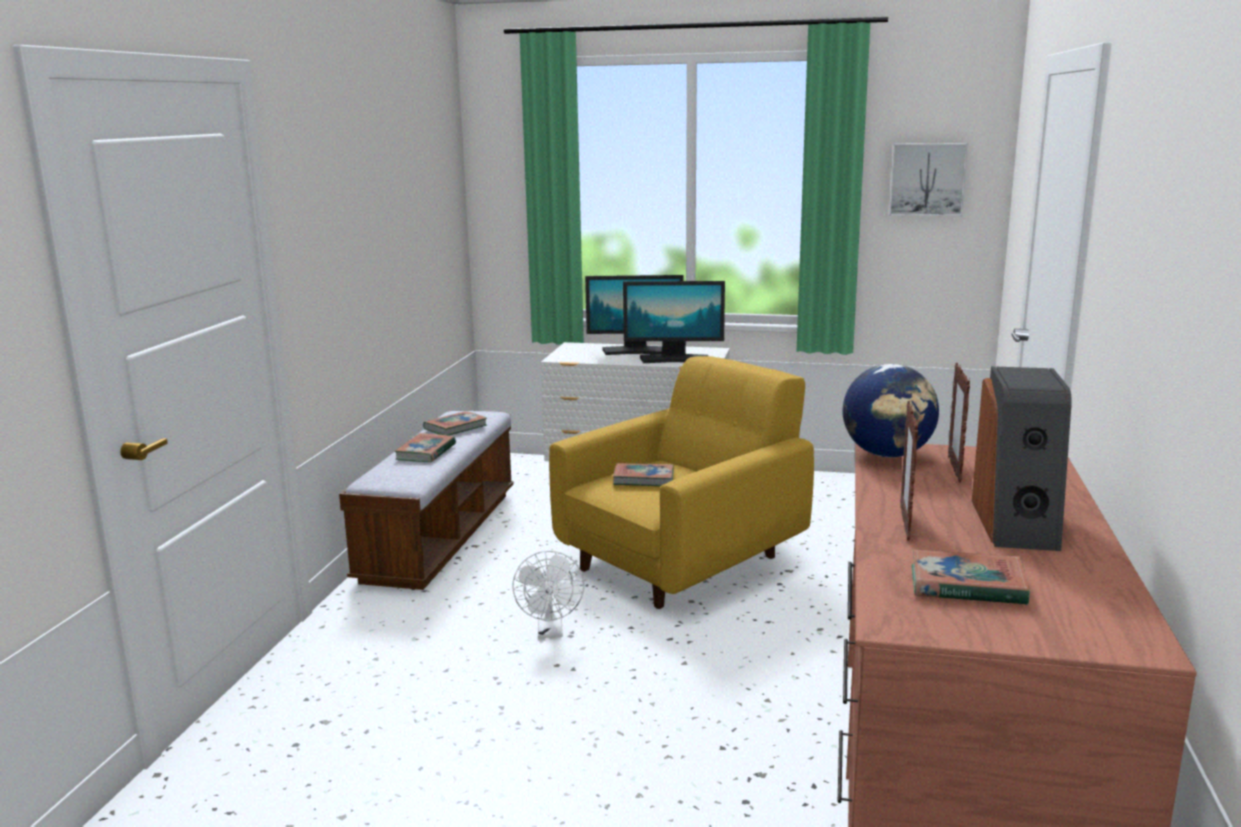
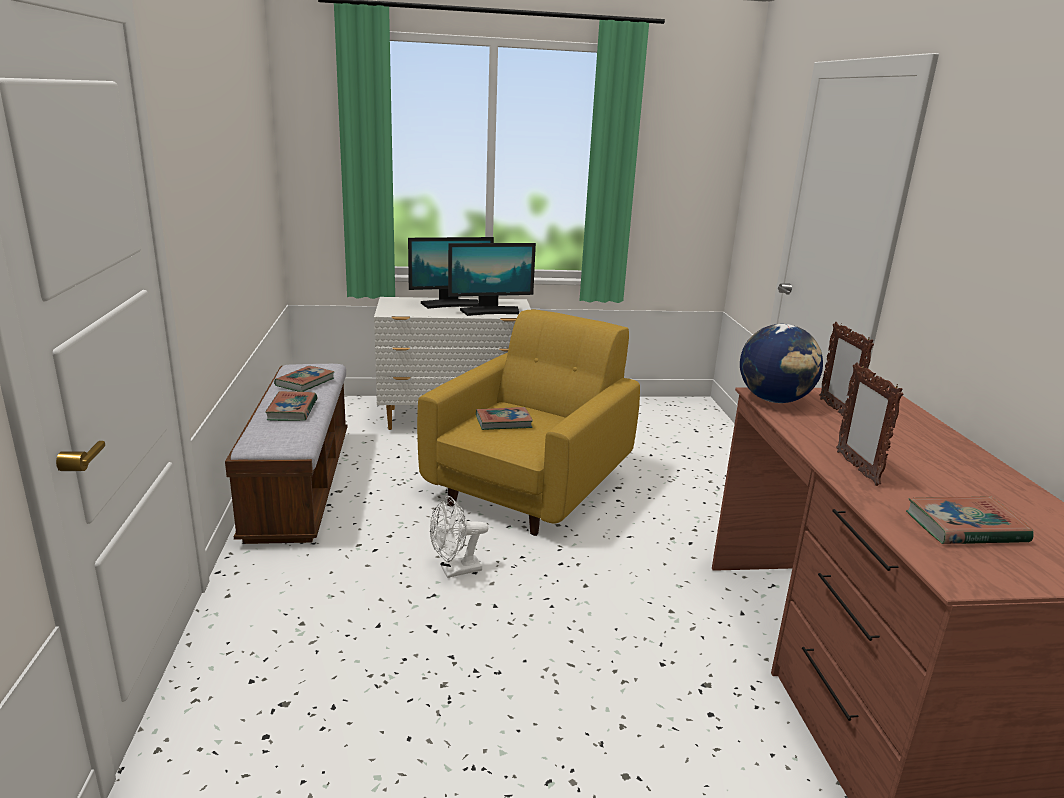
camera: 20 degrees left, 5 degrees up
white fan [512,551,584,638] -> white fan turned 90 degrees clockwise [430,496,488,578]
picture [889,143,968,216] -> none
speaker [972,366,1072,551] -> none

